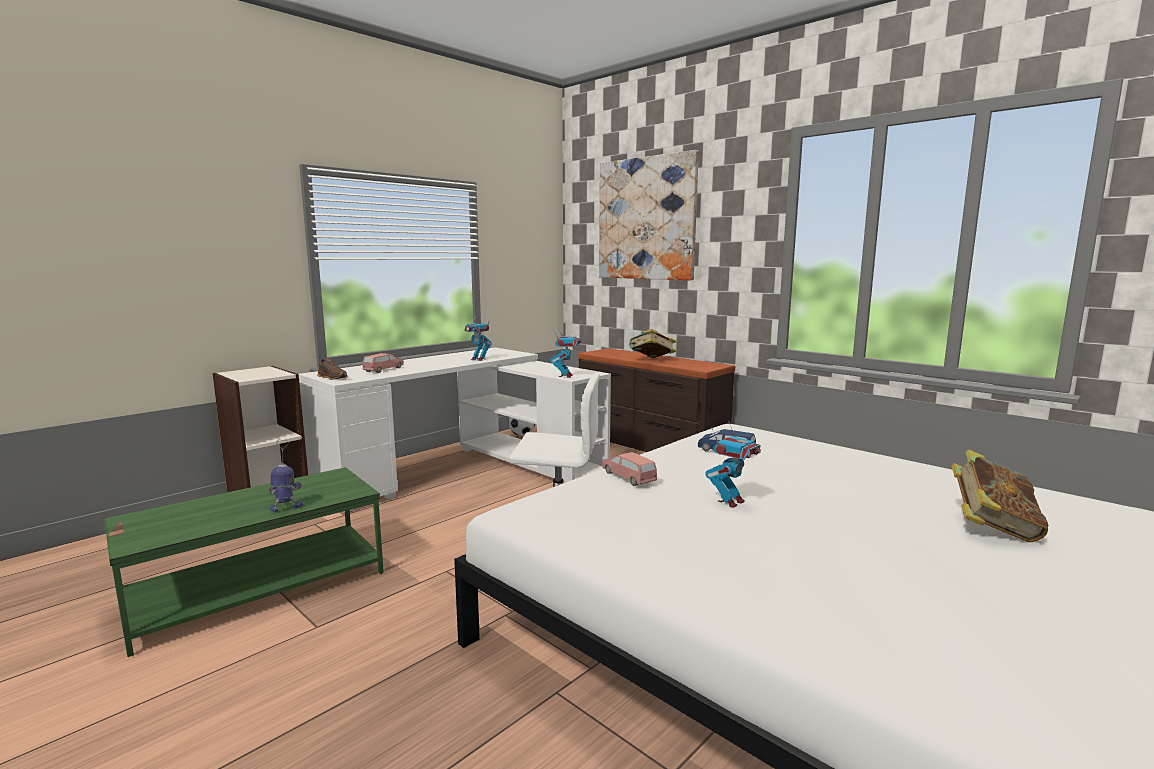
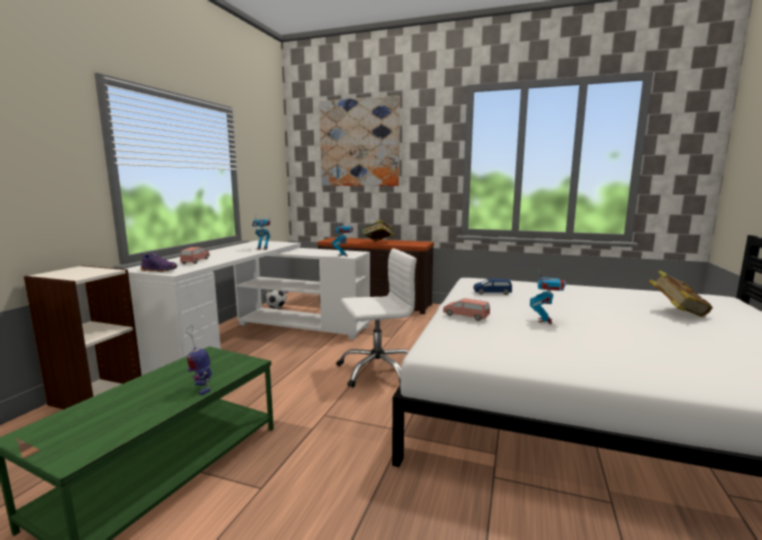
camera: 25 degrees left, 0 degrees up
toy robot [269,439,303,512] -> toy robot turned 75 degrees counterclockwise [186,325,212,395]
brown shoe [317,357,347,380] -> purple shoe [140,252,177,272]

